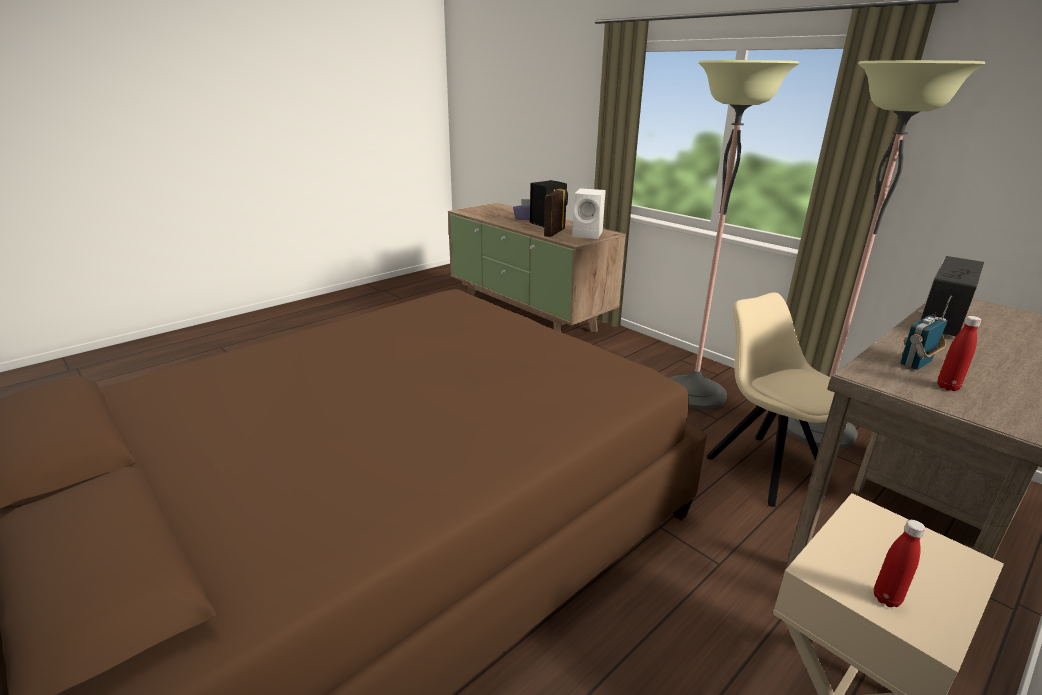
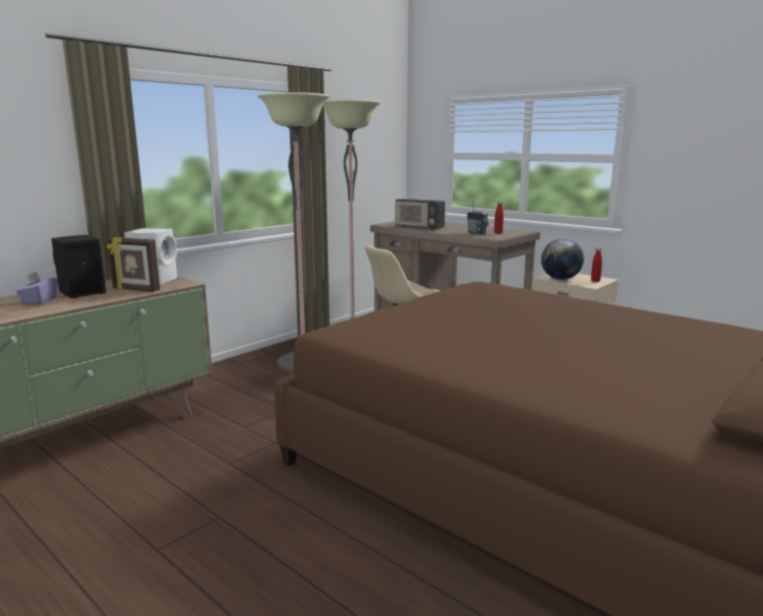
camera: 95 degrees left, 10 degrees down
none -> globe [541,239,584,280]

